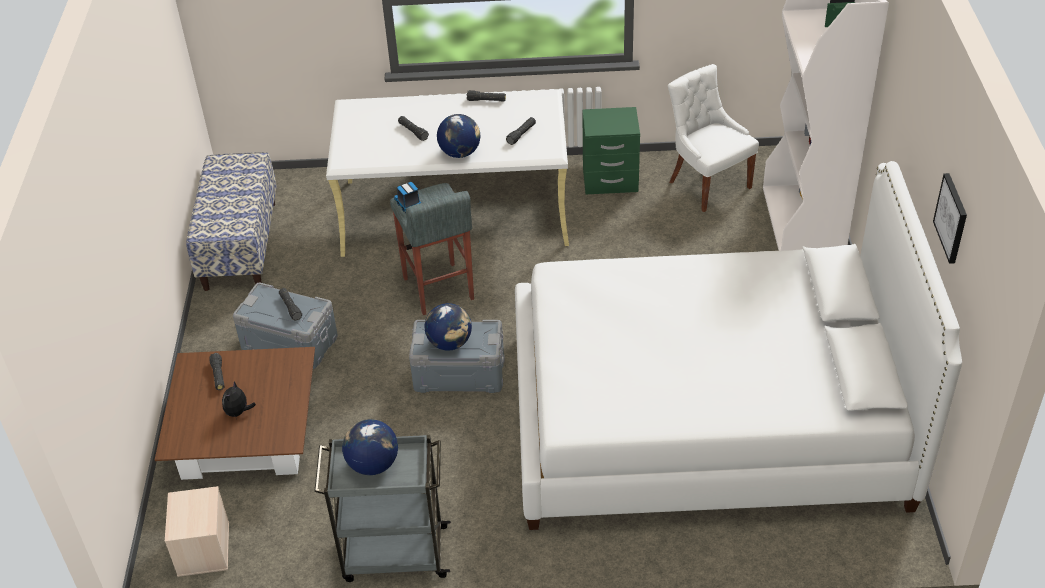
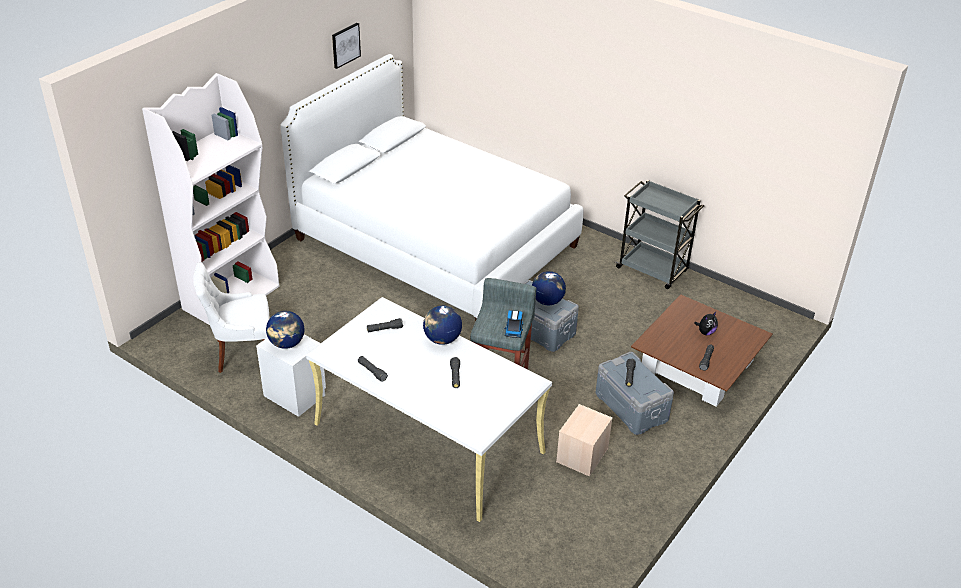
camera: 145 degrees left, 5 degrees down
beige storage box [165,486,229,577] -> beige storage box moved to [556,404,613,477]
bench [186,152,277,291] -> none
globe [342,419,398,475] -> globe moved to [266,311,305,349]
green nightstand [582,107,640,194] -> white nightstand [256,335,326,417]
white chair [668,64,759,212] -> white chair turned 75 degrees clockwise [193,262,270,373]

